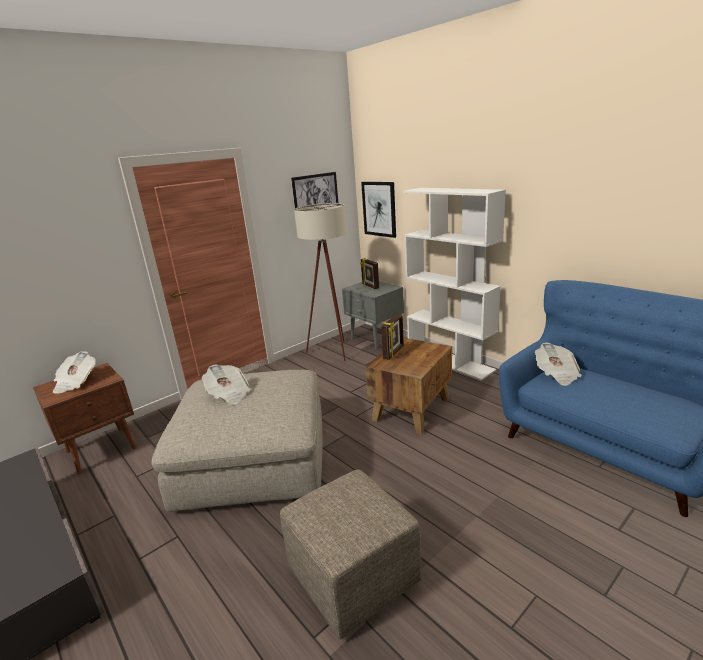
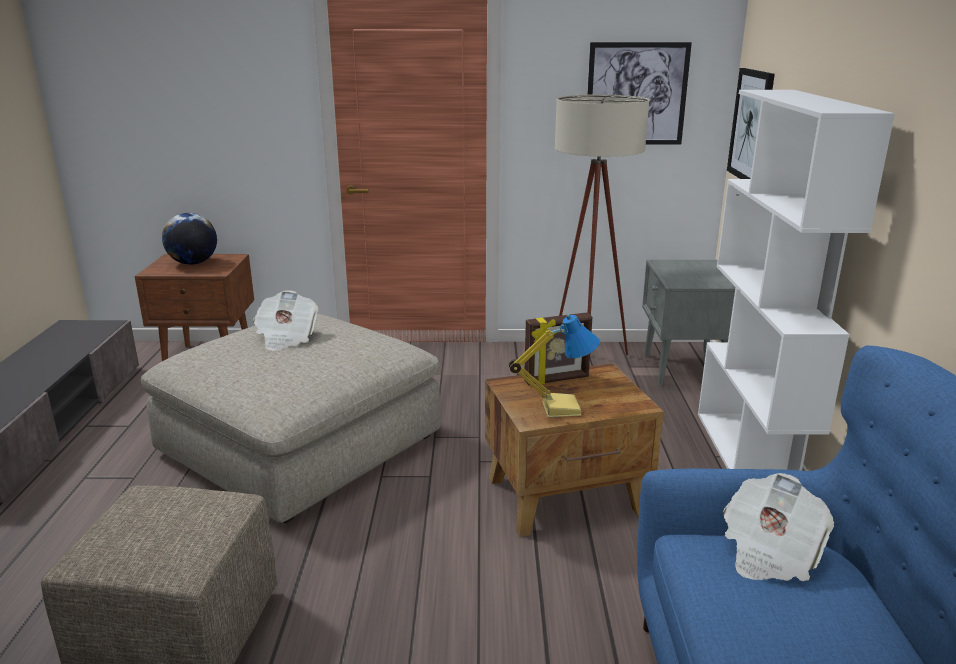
camera: 40 degrees right, 0 degrees up
newspaper [53,351,96,394] -> globe [162,213,217,265]
picture frame [360,258,379,289] -> none
none -> table lamp [509,314,600,417]

